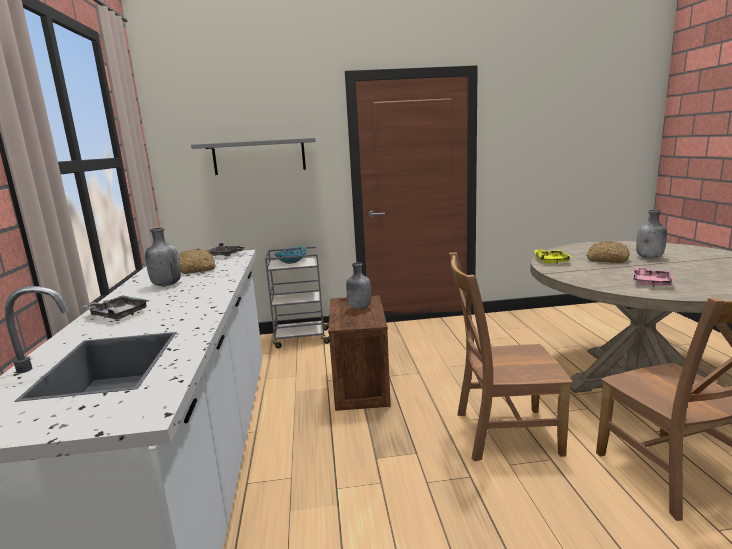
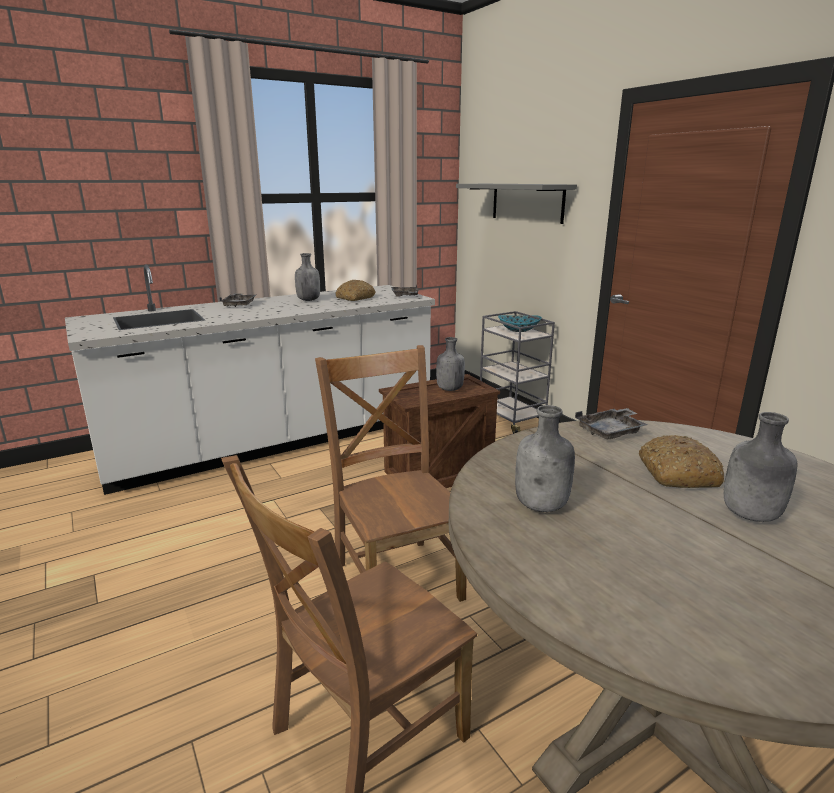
camera: 65 degrees right, 5 degrees up
yellow tray [534,249,572,264] -> grey tray [575,408,648,439]
pink tray [633,267,675,287] -> grey bottle [515,405,575,512]

